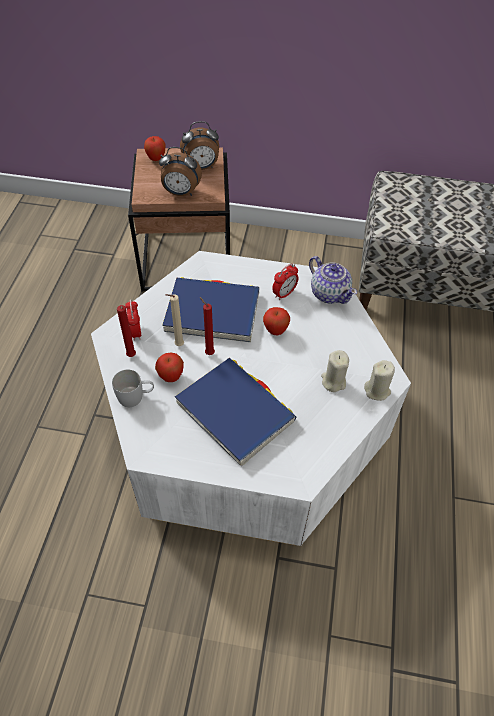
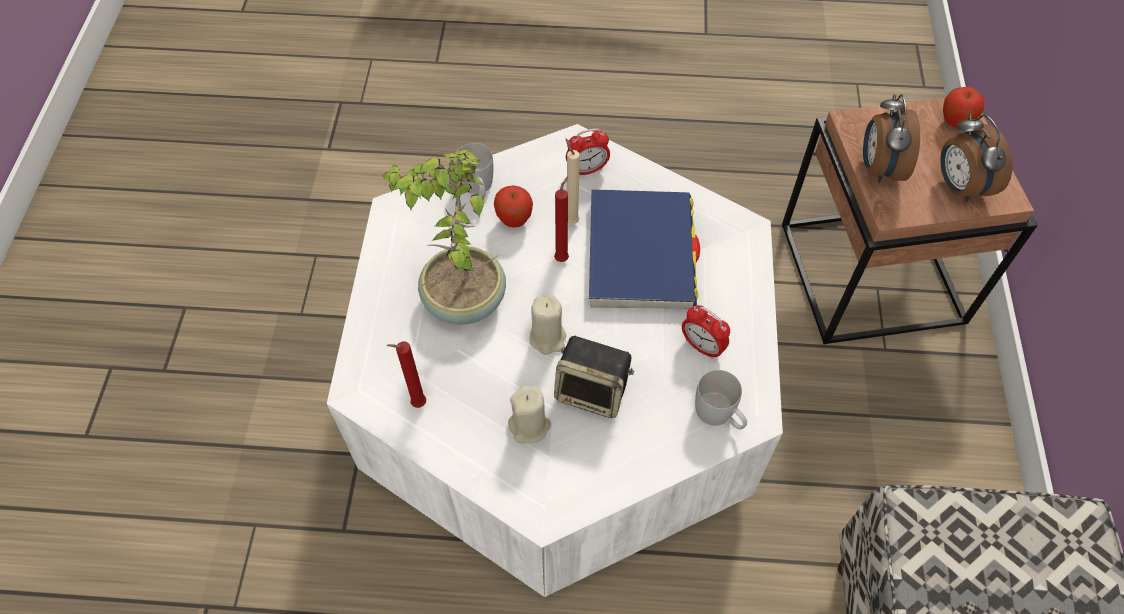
camera: 85 degrees right, 5 degrees up
red candle [117,305,136,357] -> red candle moved to [386,341,426,408]
blue book [175,358,296,467] -> potted plant [382,150,506,325]
apple [263,307,290,335] -> none
teapot [309,256,357,304] -> white mug [695,370,747,429]
beige candle [364,360,395,401] -> beige candle moved to [530,295,566,355]
none -> speaker [554,335,634,418]

